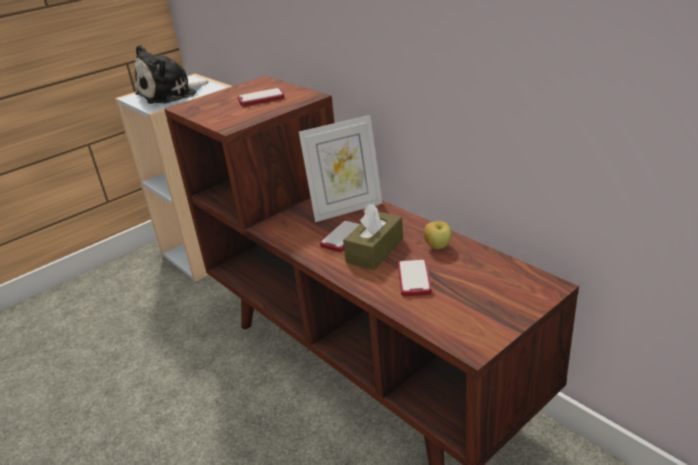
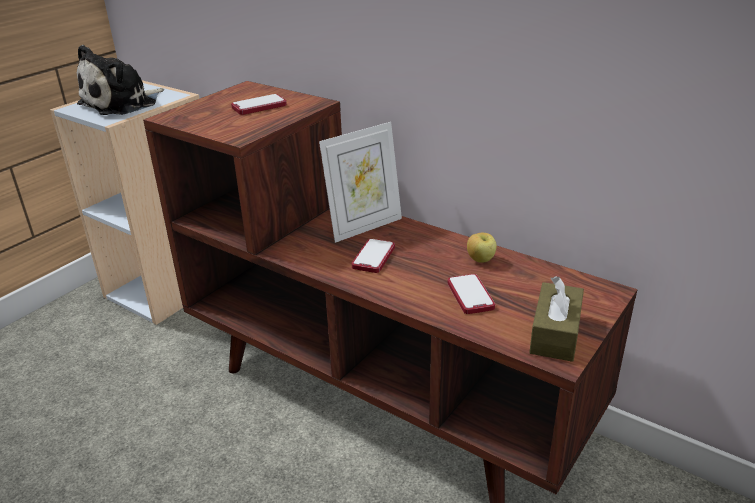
camera: 15 degrees left, 0 degrees up
brown tissue box [343,204,403,270] -> brown tissue box moved to [529,276,584,362]

